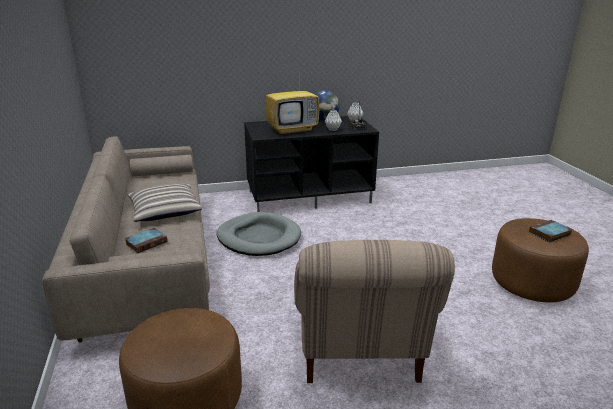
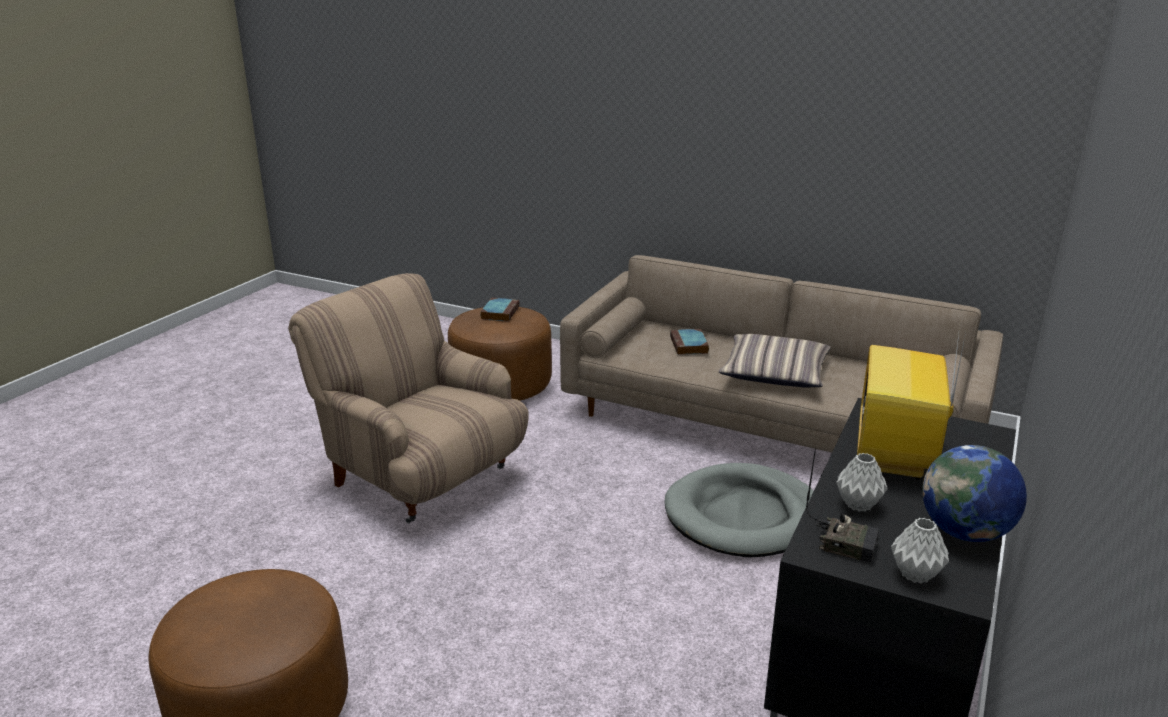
camera: 130 degrees right, 0 degrees up
book [529,220,572,243] -> book moved to [480,298,519,322]

